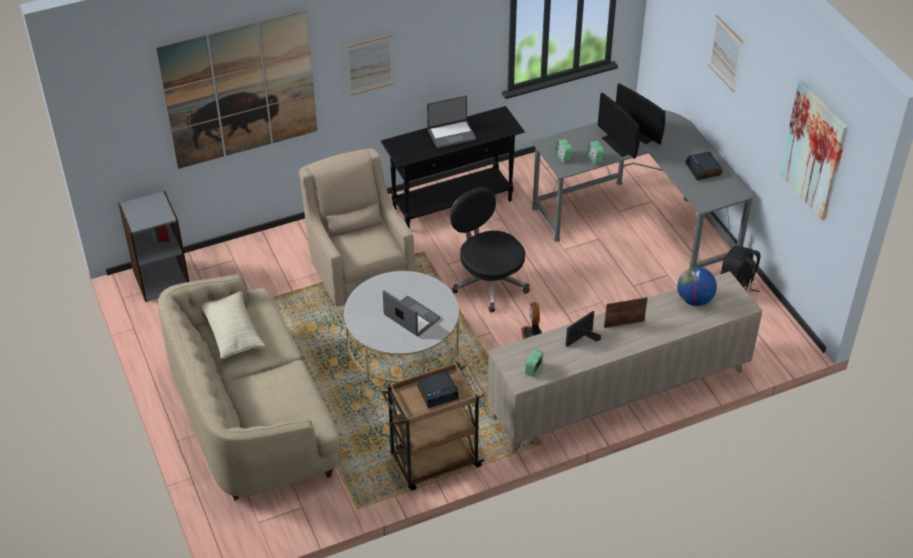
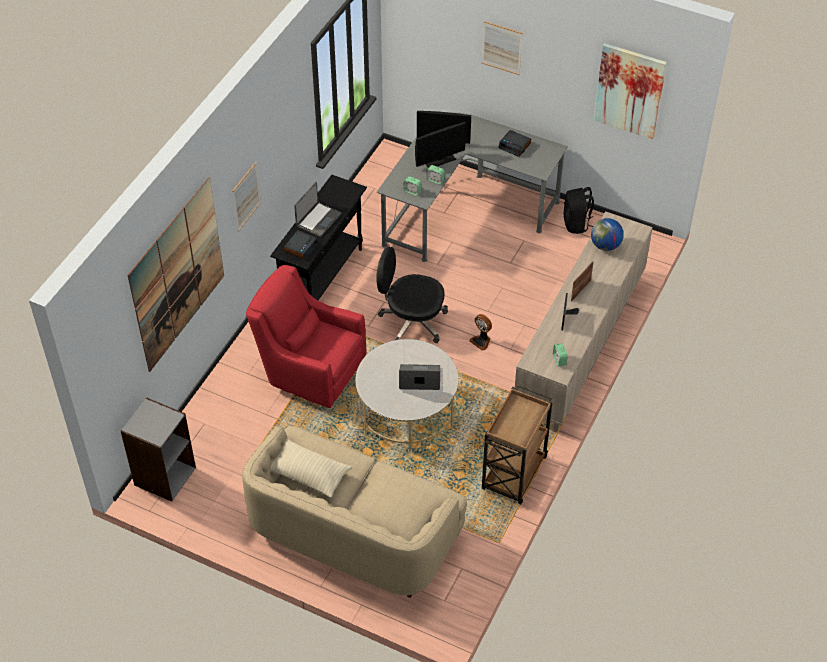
camera: 40 degrees left, 5 degrees up
beige armchair [299,148,415,306] -> red armchair [246,265,366,408]
alarm clock [417,371,459,408] -> alarm clock moved to [284,230,319,260]
monitor [598,93,640,159] -> monitor turned 45 degrees counterclockwise [415,122,466,168]

